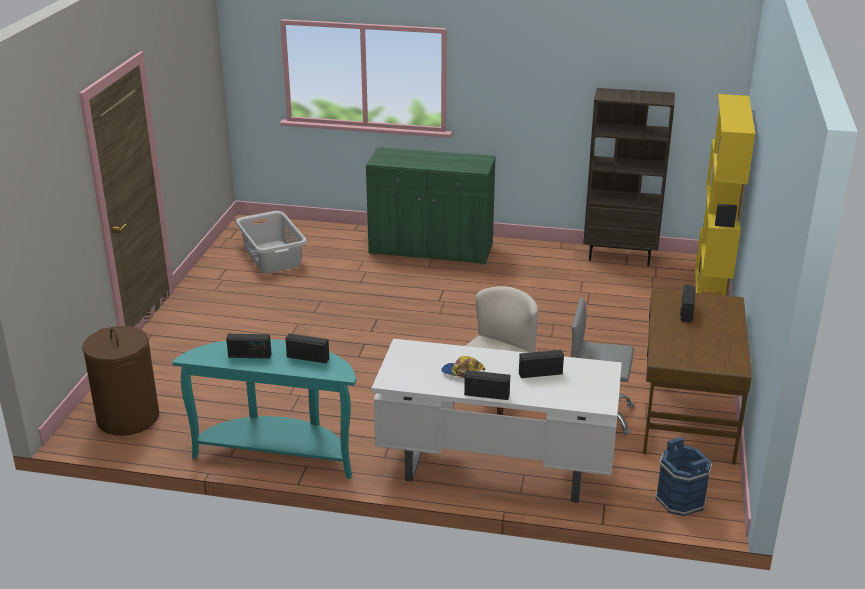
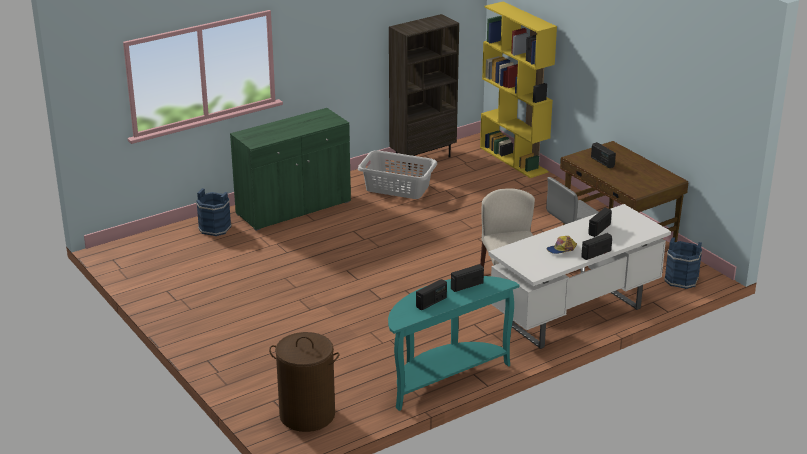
camera: 45 degrees left, 0 degrees up
grey laundry basket [236,211,307,273] -> grey laundry basket moved to [358,150,437,199]
none -> blue bucket [196,188,232,236]

